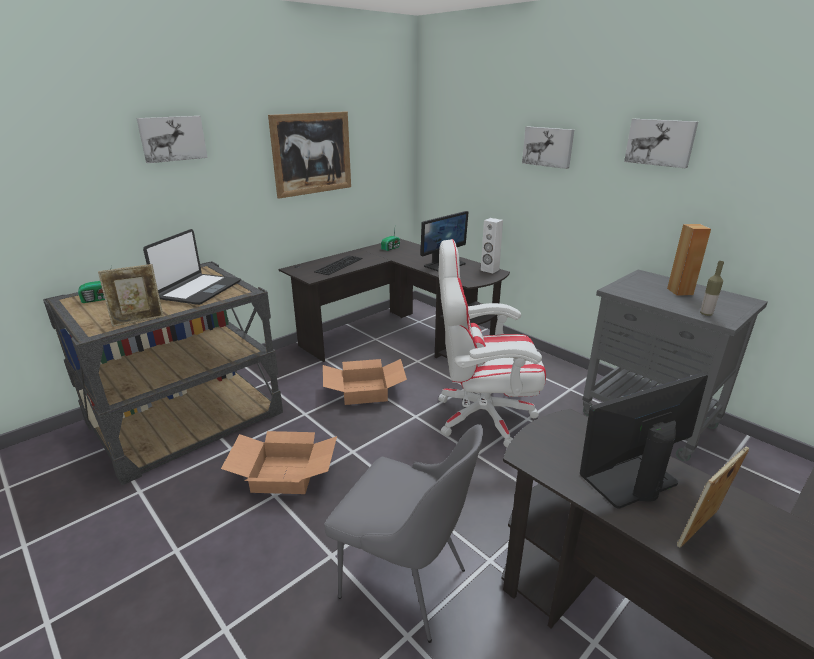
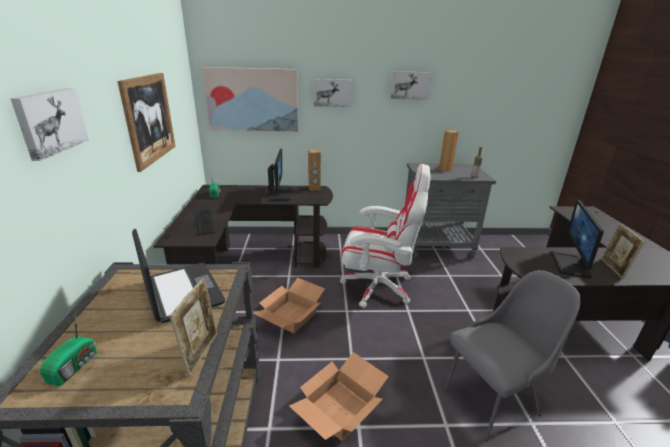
camera: 50 degrees left, 0 degrees up
white office chair [438,239,546,448] -> white office chair turned 120 degrees counterclockwise [340,164,431,308]
white speaker [481,218,503,273] -> brown speaker [308,150,321,191]
none -> picture [202,67,298,132]

